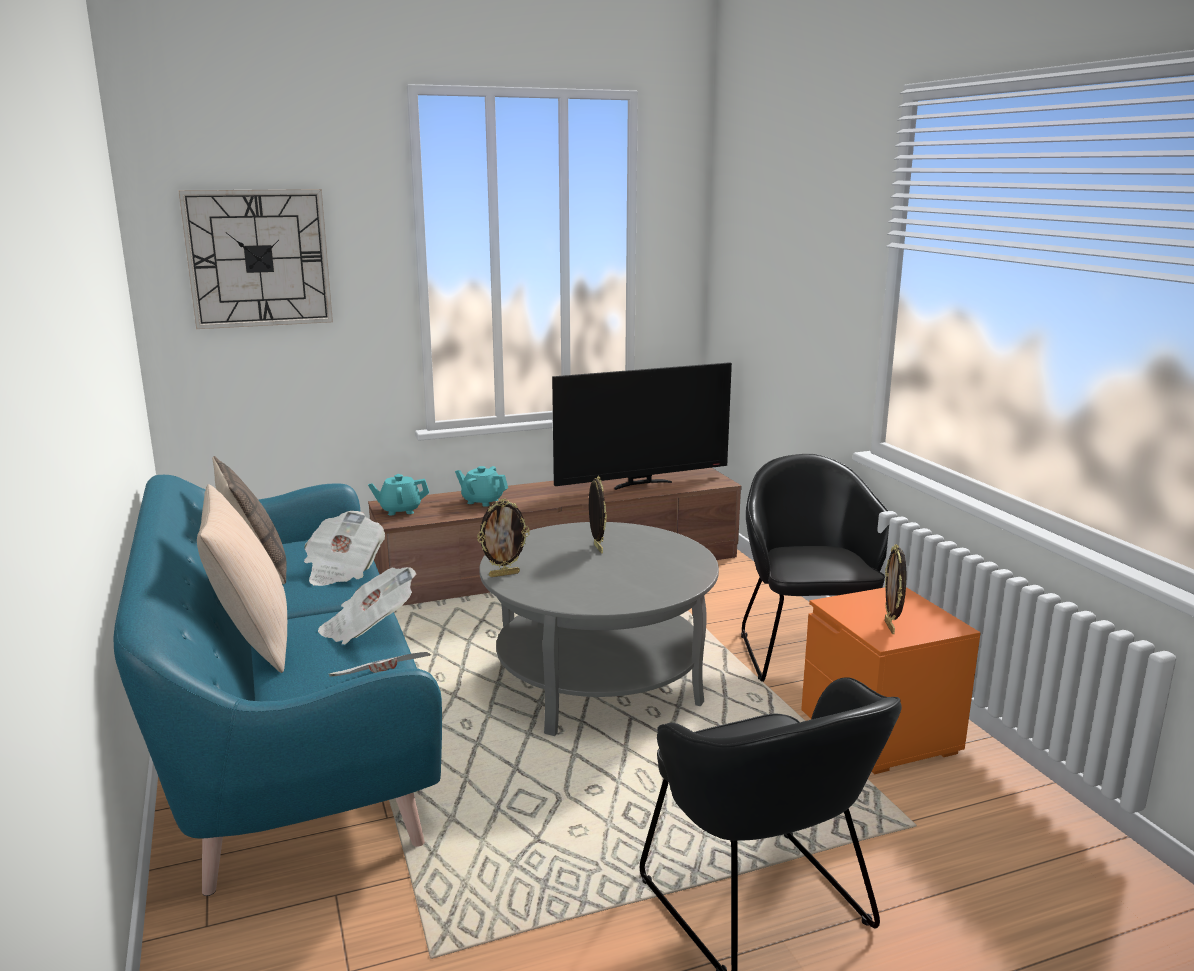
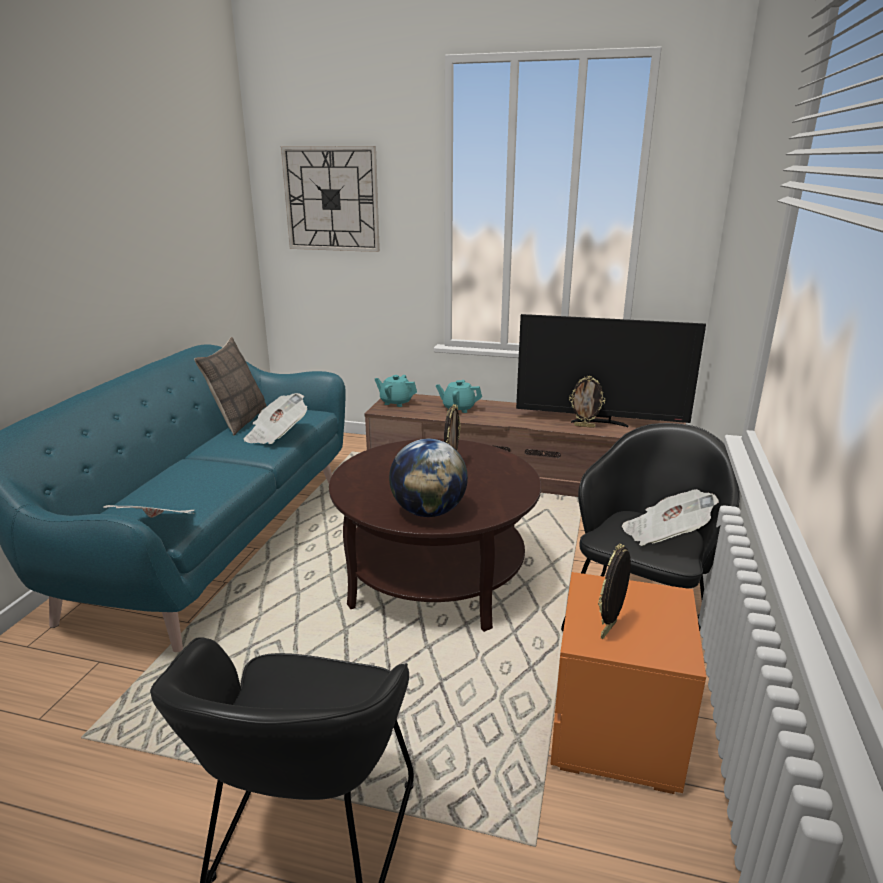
camera: 35 degrees right, 5 degrees up
beige pillow [197,484,287,673] -> none
newspaper [318,567,416,645] -> newspaper moved to [622,489,719,546]
turquoise teapot [455,466,508,507] -> turquoise teapot turned 45 degrees counterclockwise [436,380,482,413]
picture frame [477,499,530,577] -> picture frame moved to [569,376,605,428]
grey coffee table [479,522,719,736] -> brown coffee table [329,439,541,632]
none -> globe [389,439,468,517]

